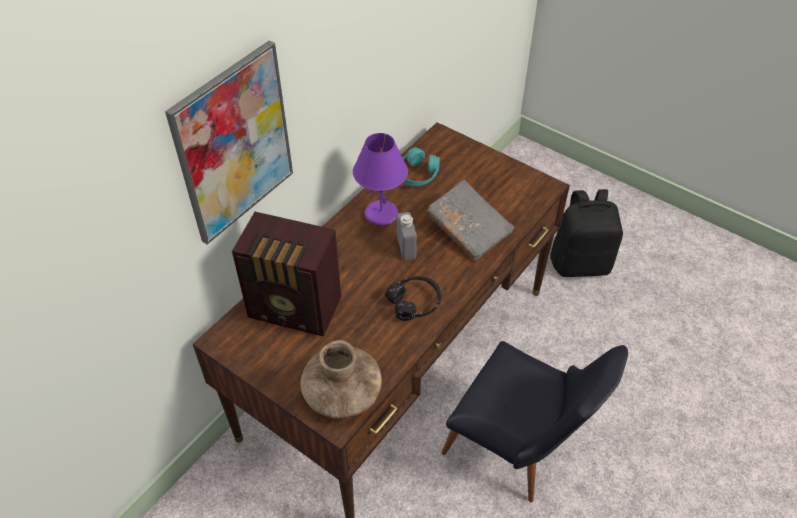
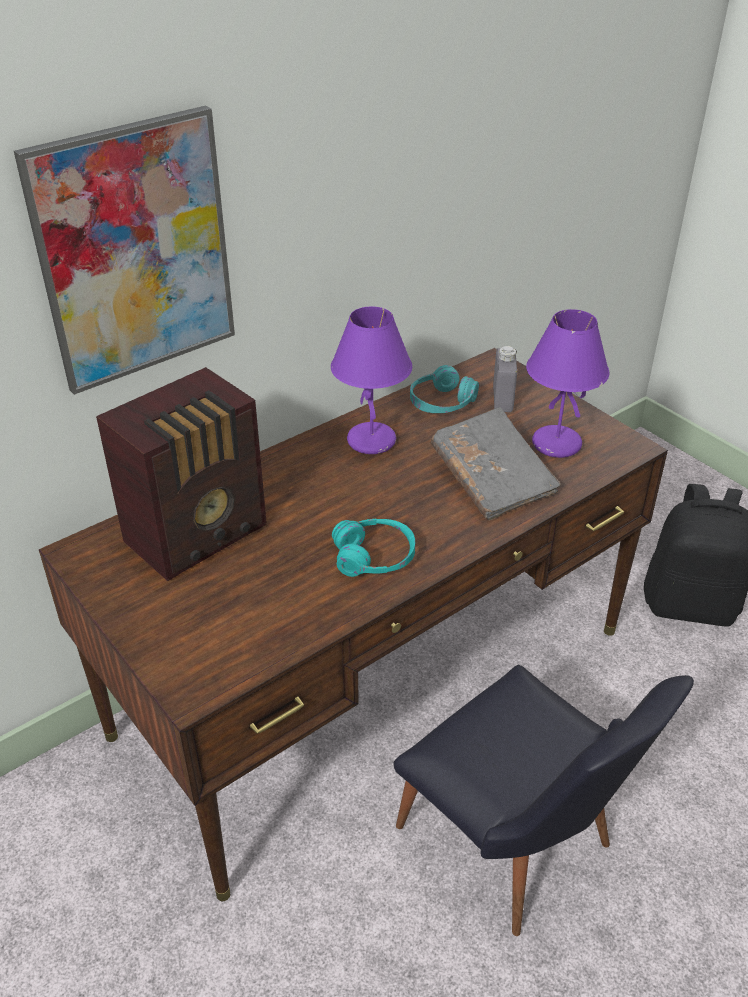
camera: 15 degrees right, 10 degrees down
radio [232,212,341,337] -> radio turned 75 degrees counterclockwise [96,367,267,581]
brown vase [300,340,382,419] -> none
black headphones [385,276,441,321] -> turquoise headphones [332,519,415,577]
grey bottle [396,212,417,261] -> grey bottle moved to [493,346,517,412]
none -> purple table lamp [526,309,609,458]

